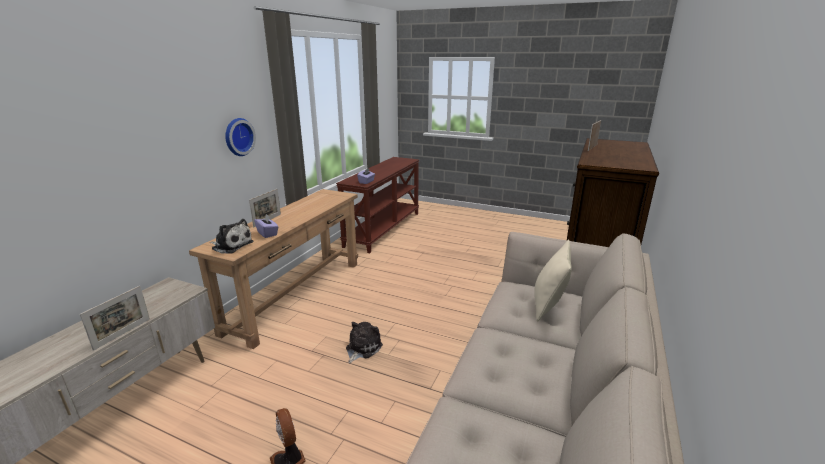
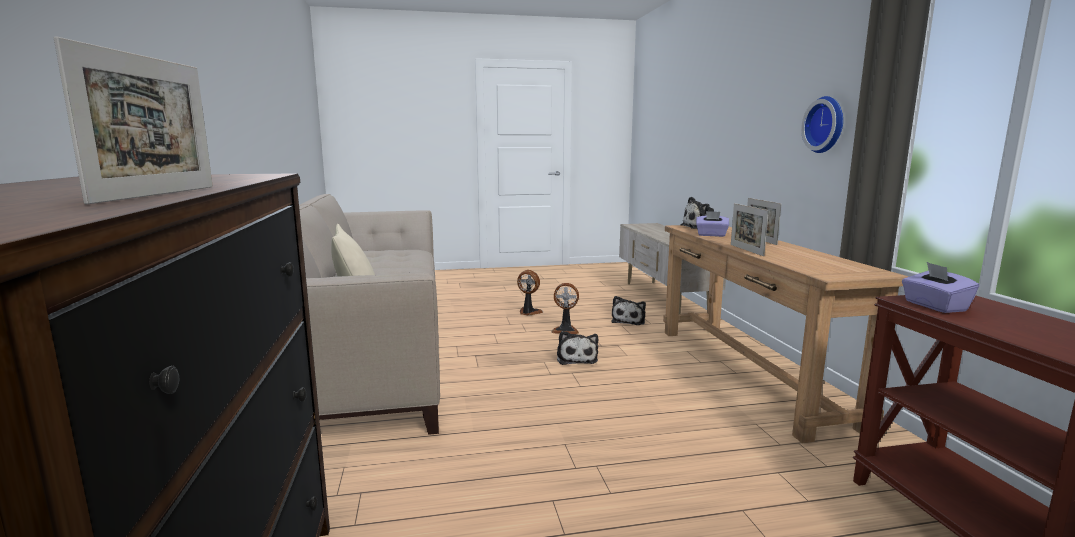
camera: 145 degrees right, 10 degrees down
picture frame [80,286,150,351] -> picture frame moved to [731,203,769,256]
none -> fan [551,283,579,334]
none -> plush toy [612,296,646,325]

